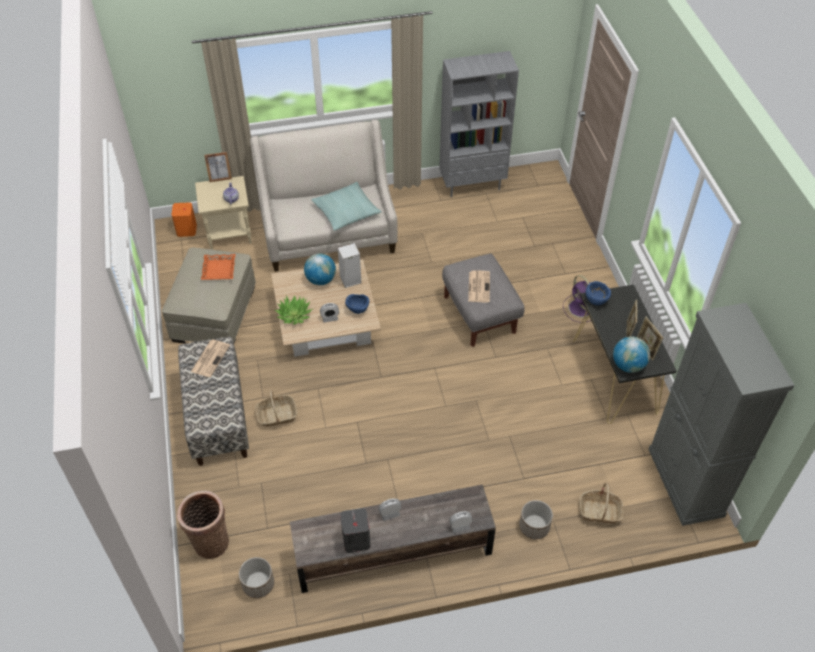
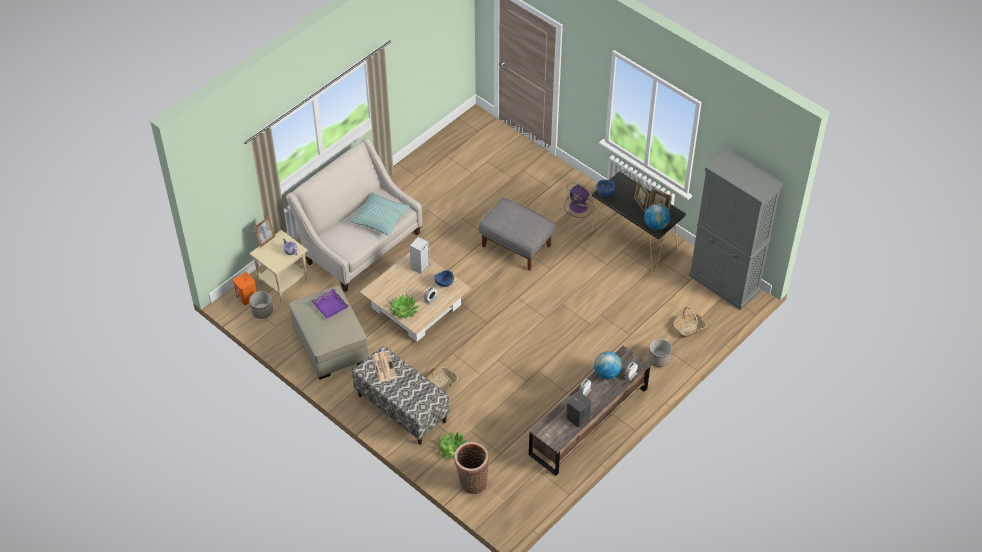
camera: 35 degrees left, 0 degrees up
orange tray [201,254,236,280] -> purple tray [311,289,349,319]
planter [239,557,274,598] -> planter moved to [249,291,273,319]
globe [304,253,336,285] -> globe moved to [594,351,622,379]
grey bookcase [439,51,519,197] -> none
newspaper [468,270,490,302] -> none
none -> potted plant [436,431,468,459]

